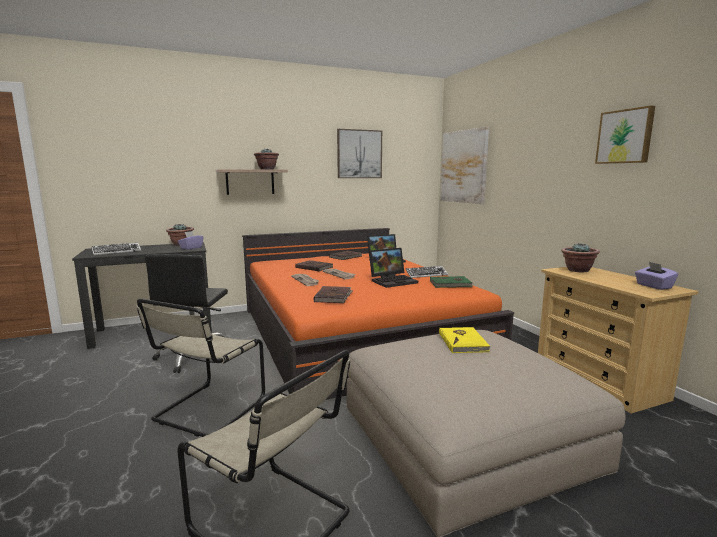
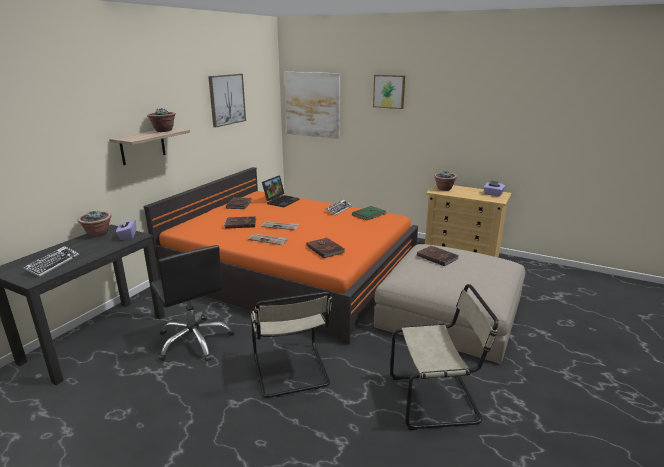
camera: 40 degrees left, 10 degrees up
laptop [369,248,418,288] -> none
yellow book [439,327,490,353] -> brown book [417,245,458,266]
picture [595,106,655,164] -> picture moved to [373,75,405,109]

